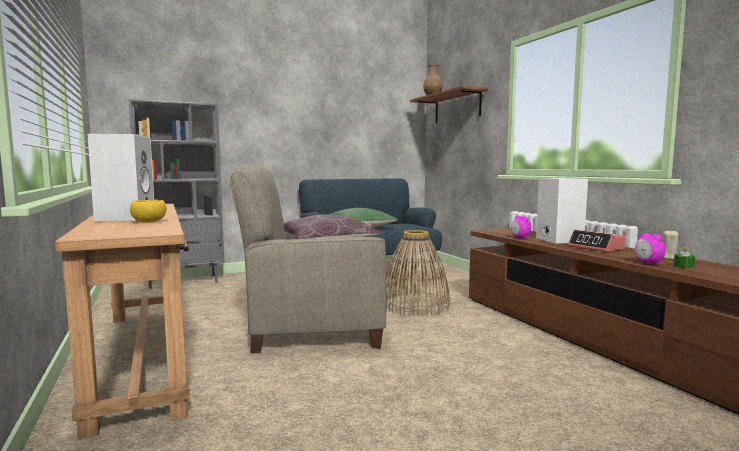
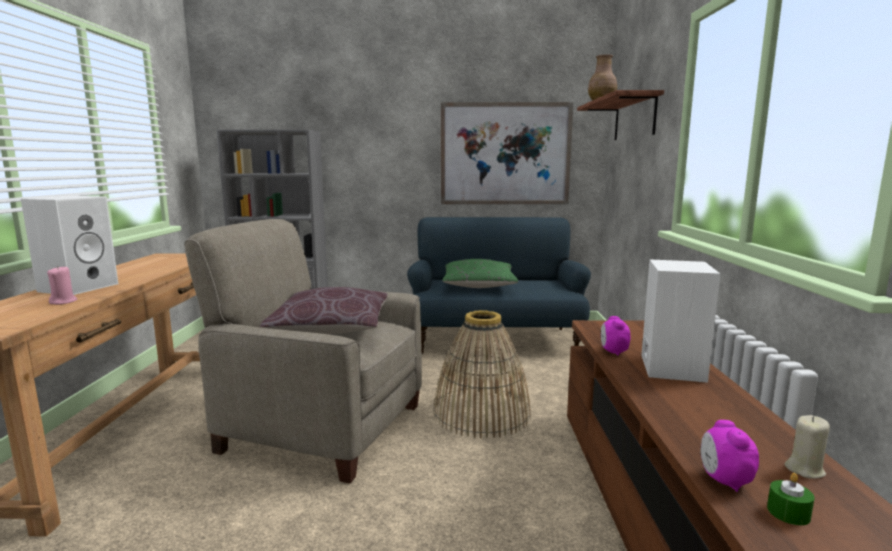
camera: 25 degrees right, 5 degrees up
yellow bowl [130,200,166,223] -> pink candle [47,266,77,305]
alarm clock [568,230,625,252] -> none
none -> picture [441,102,573,204]

